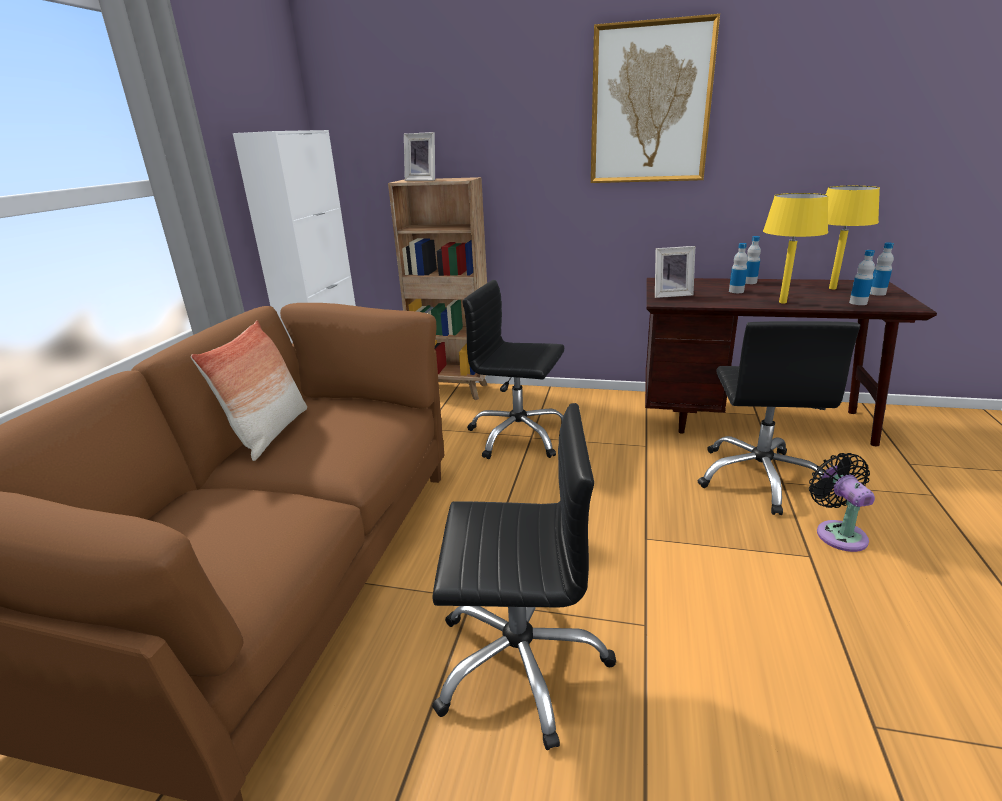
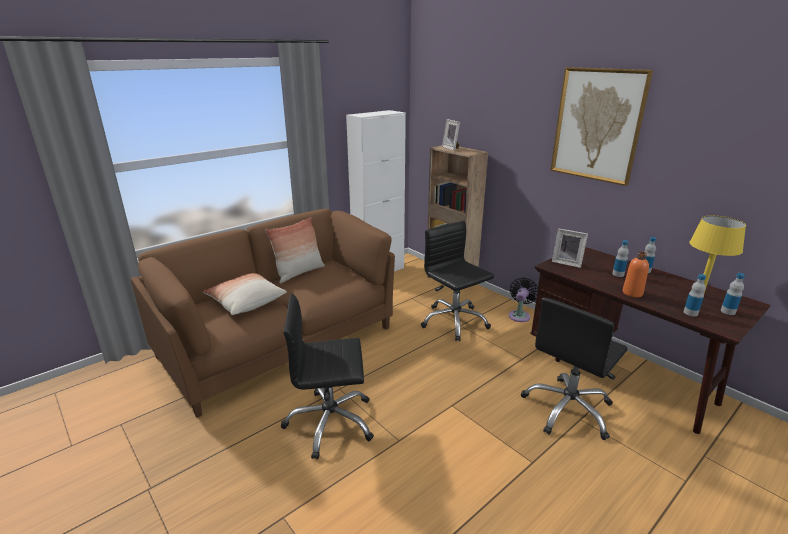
camera: 35 degrees right, 0 degrees up
black office chair [432,403,616,750] -> black office chair turned 135 degrees clockwise [281,294,374,460]
yellow table lamp [763,193,828,303] -> orange bottle [623,251,649,297]
black fan [809,453,875,552] -> black fan moved to [509,278,538,322]
none -> pillow [203,273,287,315]

